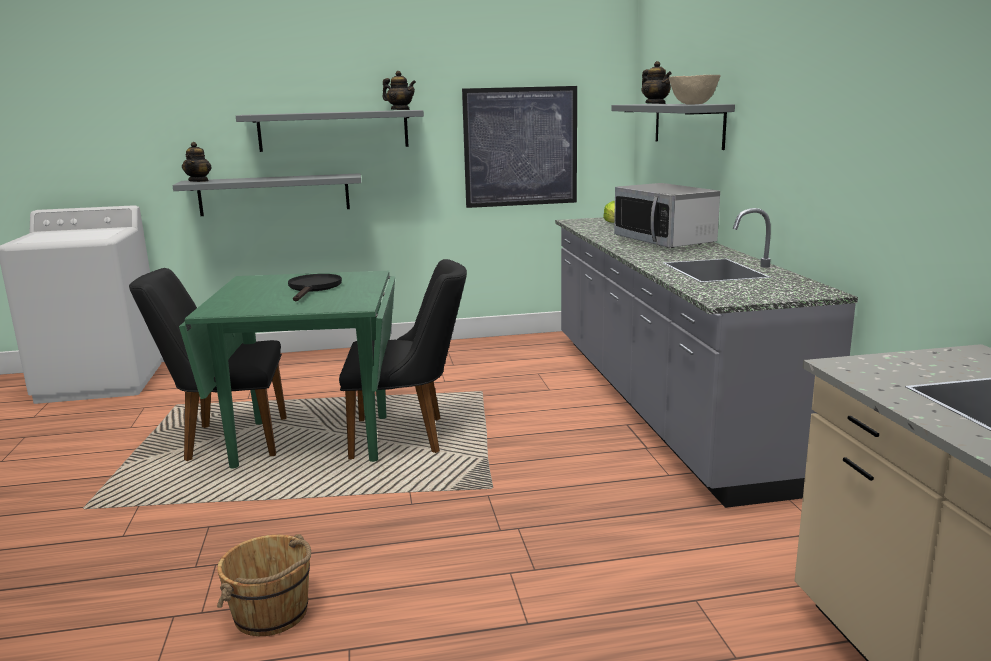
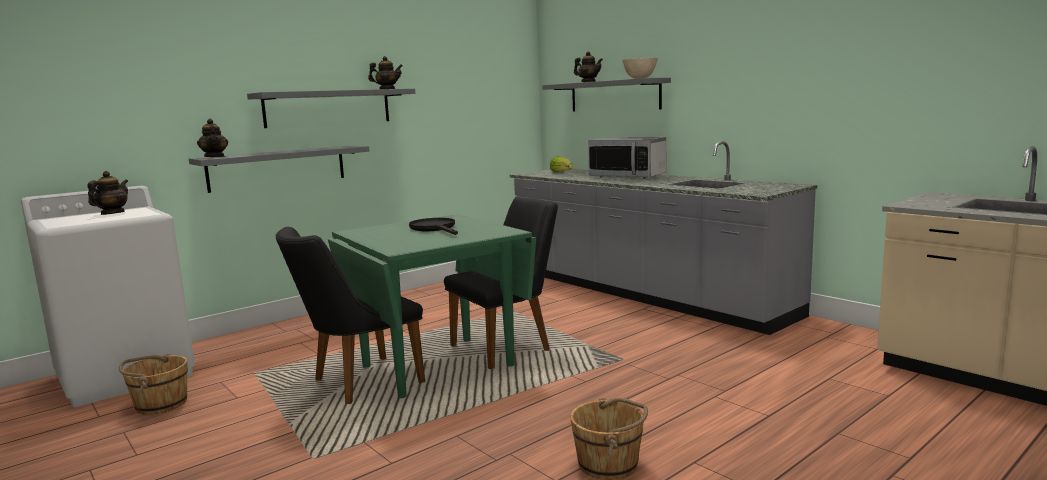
camera: 30 degrees left, 5 degrees down
picture [462,86,577,208] -> none
none -> teapot [87,171,128,215]
none -> brown bucket [119,354,188,415]

